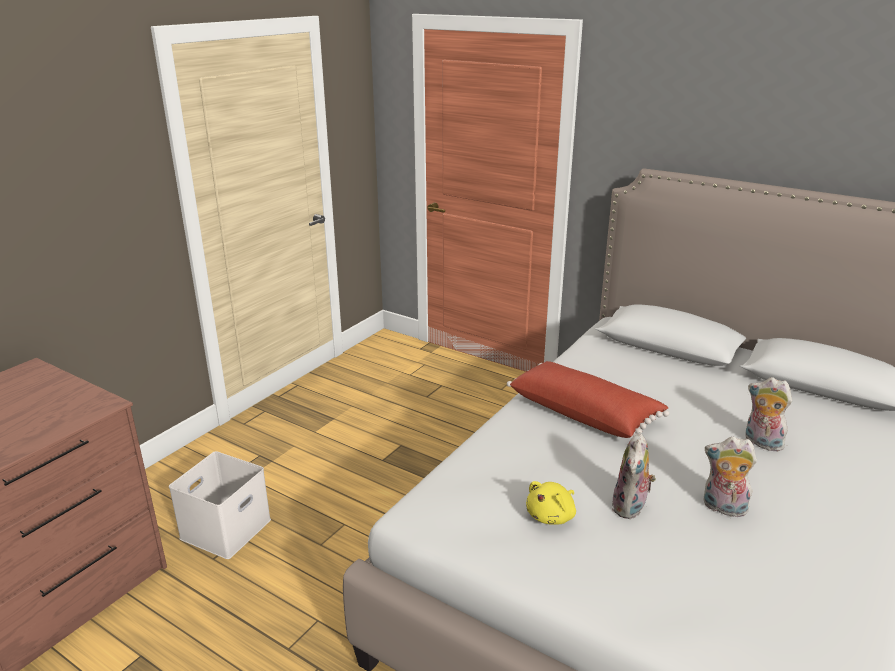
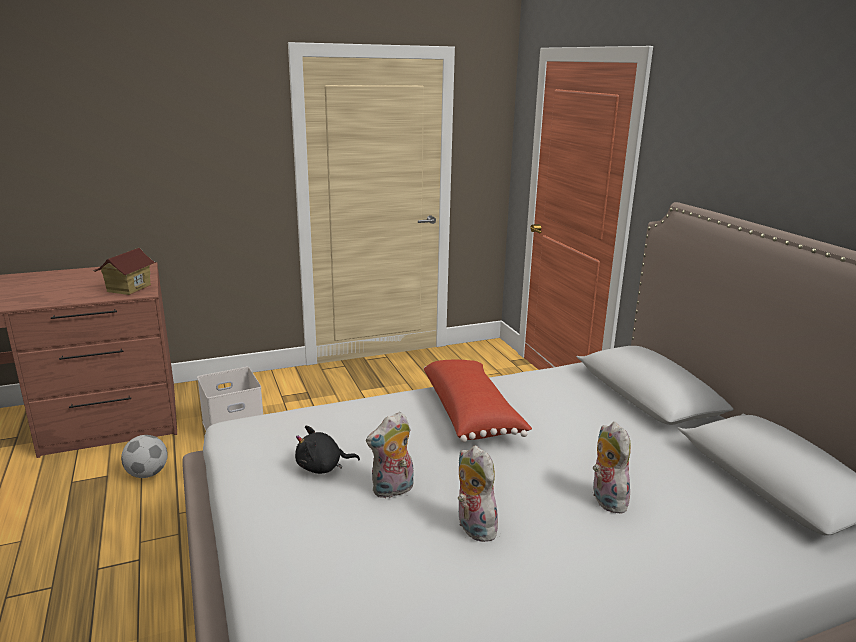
camera: 35 degrees right, 5 degrees down
yellow plush toy [526,481,576,525] -> black plush toy [295,426,360,474]
none -> toy house [93,248,157,295]
none -> football [121,435,168,478]

